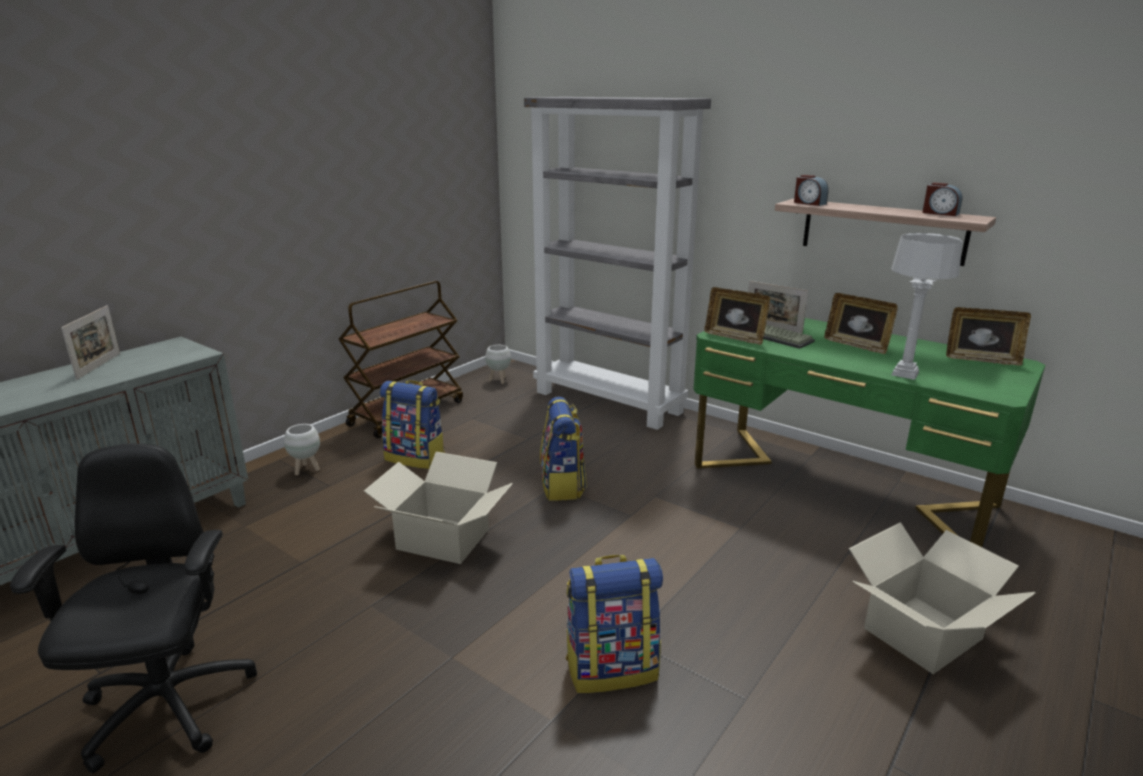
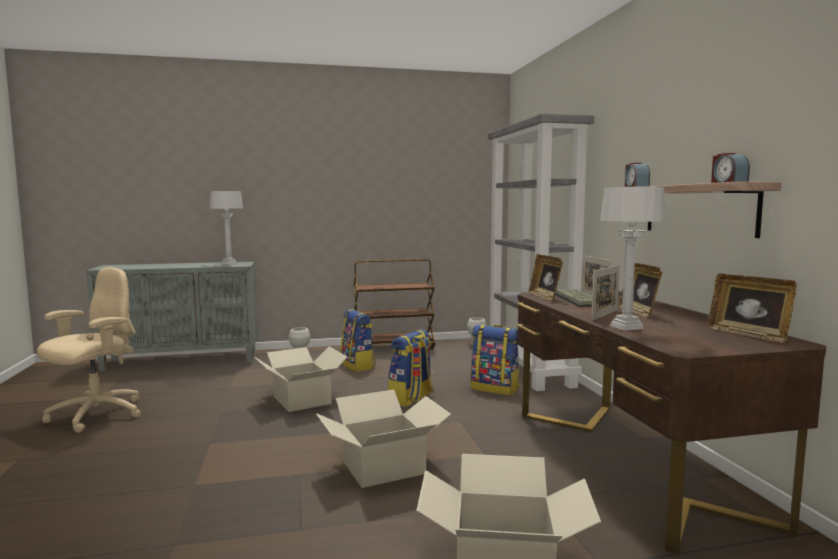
camera: 40 degrees right, 15 degrees down
black office chair [10,443,257,773] -> beige office chair [37,267,141,433]
picture frame [61,305,120,380] -> picture frame moved to [591,265,620,321]
backpack [566,555,663,693] -> backpack moved to [471,325,519,395]
green desk [693,318,1045,547] -> brown desk [517,291,826,554]
none -> grey table lamp [210,191,243,265]
none -> cardboard box [316,390,451,488]

